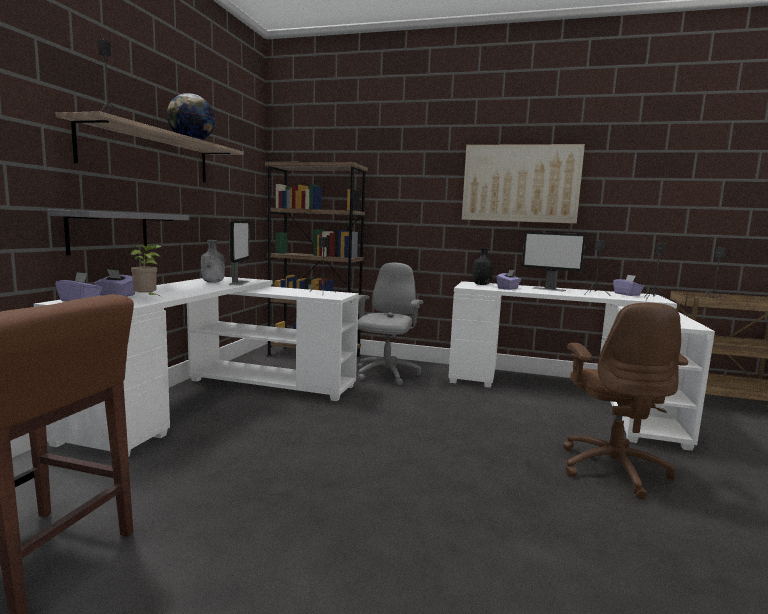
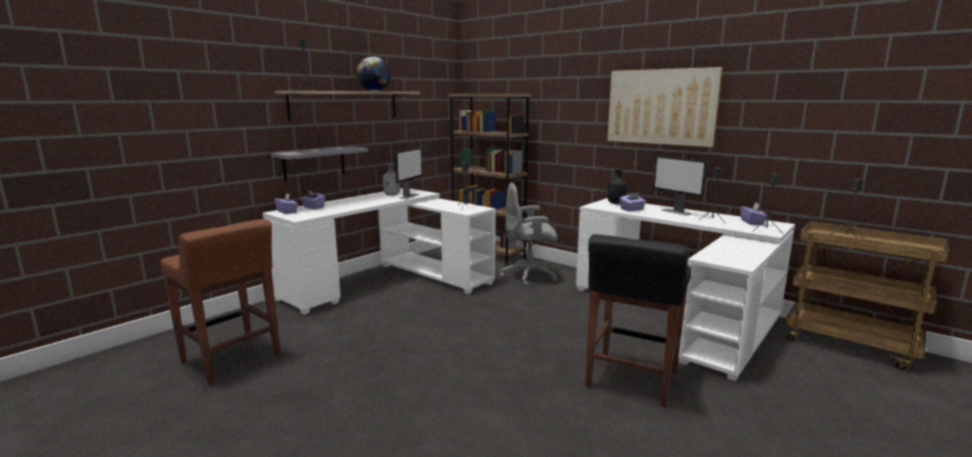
camera: 25 degrees right, 5 degrees up
potted plant [130,245,162,296] -> none
grey office chair [357,263,423,385] -> grey office chair turned 135 degrees counterclockwise [500,182,558,287]
brown office chair [563,303,688,499] -> black stool [585,234,691,407]

